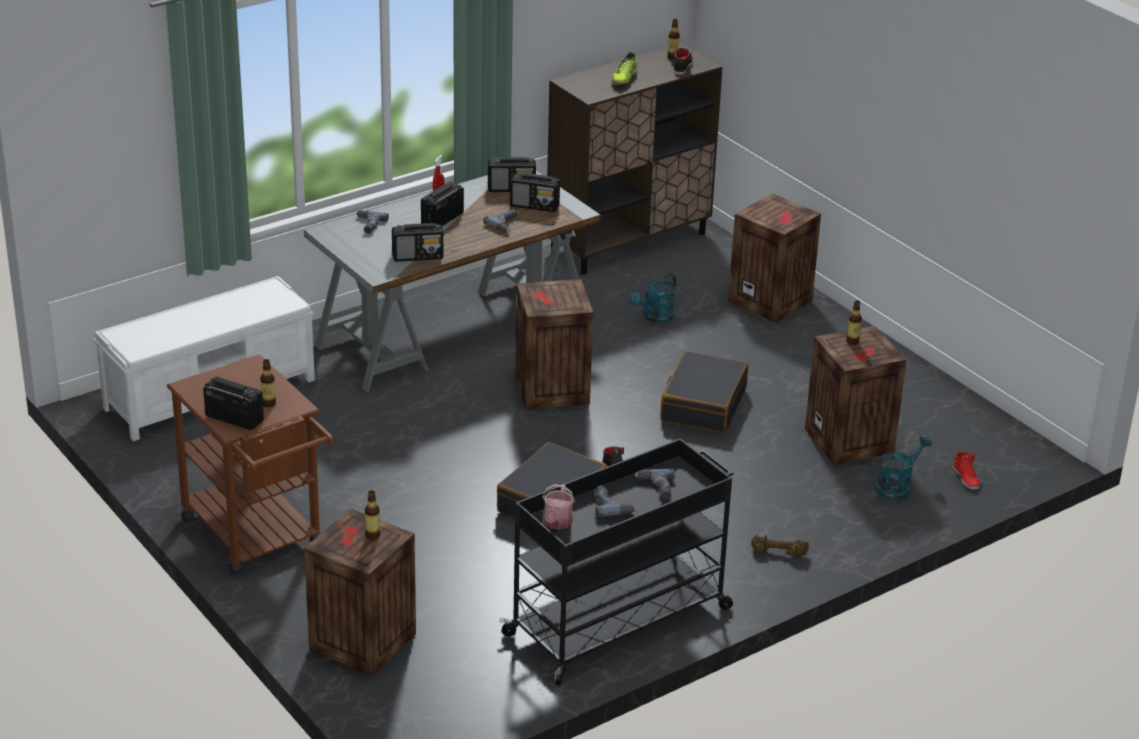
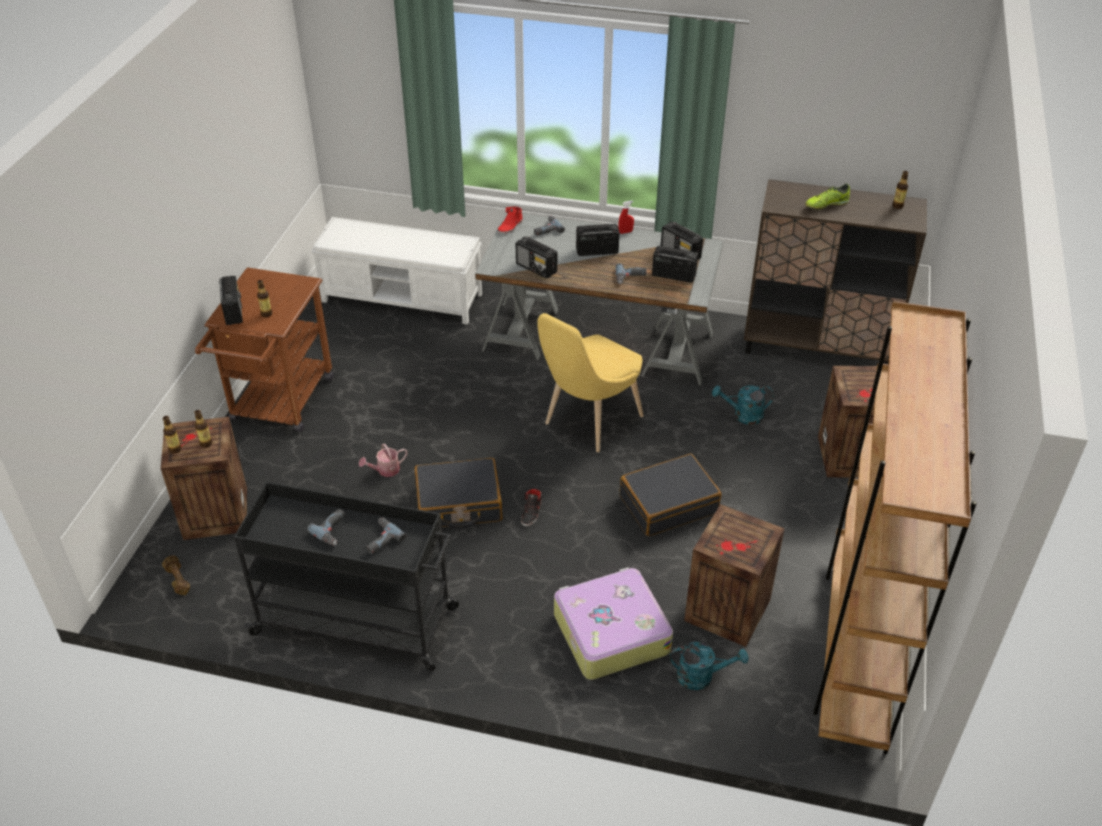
camera: 50 degrees right, 10 degrees up
radio [510,173,560,212] -> radio turned 135 degrees clockwise [652,246,698,283]
crate [515,279,593,409] -> yellow chair [537,313,644,452]
watering can [542,484,575,530] -> watering can moved to [359,444,408,477]
black shoe [674,48,693,75] -> none
brown dumbbell [751,535,809,555] -> brown dumbbell moved to [162,556,190,595]
bottle [846,301,862,345] -> bottle moved to [163,416,181,454]
red shoe [953,452,980,490] -> red shoe moved to [498,206,523,234]
none -> suitcase [554,567,673,680]
none -> brown bookcase [813,301,977,754]

